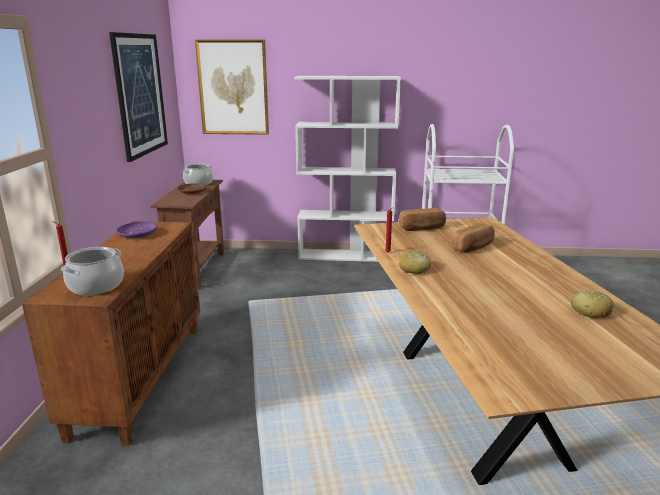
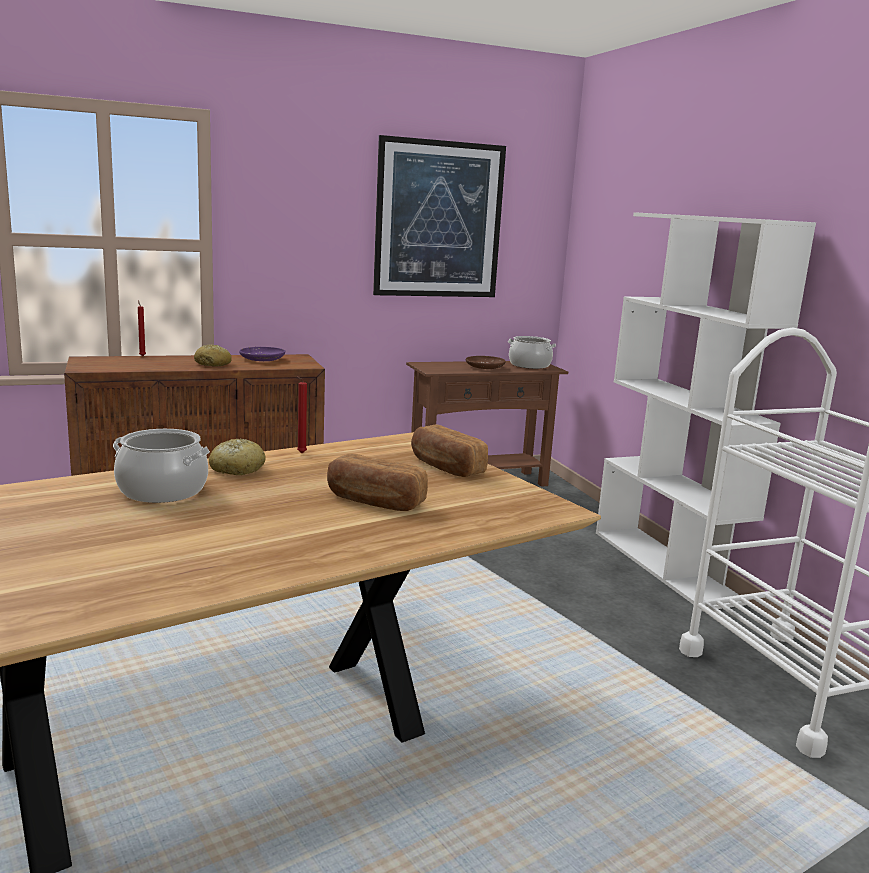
camera: 65 degrees right, 5 degrees down
cooking pot [61,247,124,295] -> cooking pot moved to [113,429,210,503]
picture [195,39,269,135] -> none
bread [571,290,614,318] -> bread moved to [194,345,232,367]

